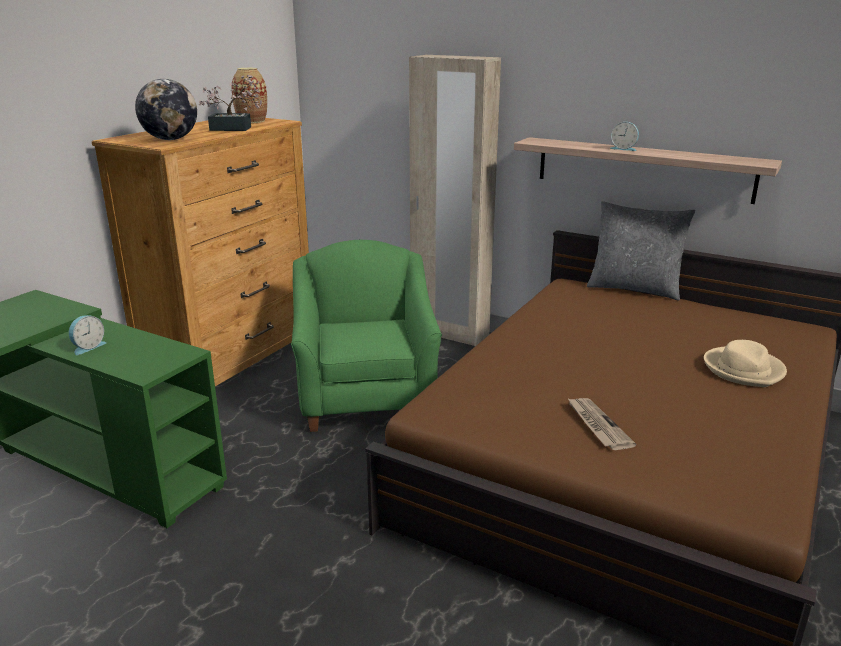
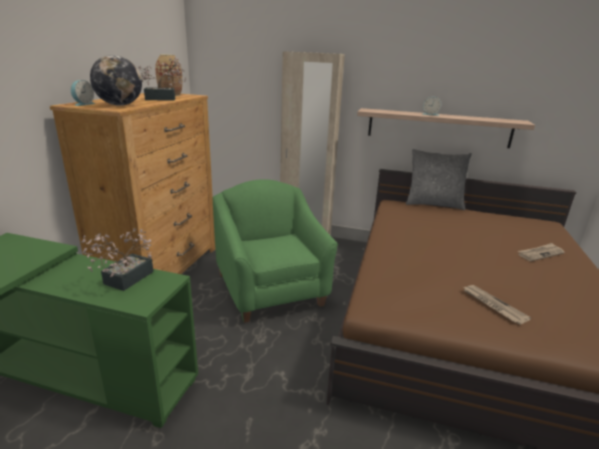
camera: 15 degrees left, 0 degrees up
alarm clock [69,315,106,355] -> alarm clock moved to [71,80,95,106]
beige hat [704,340,787,387] -> newspaper [518,243,565,261]
none -> potted plant [82,228,154,291]

